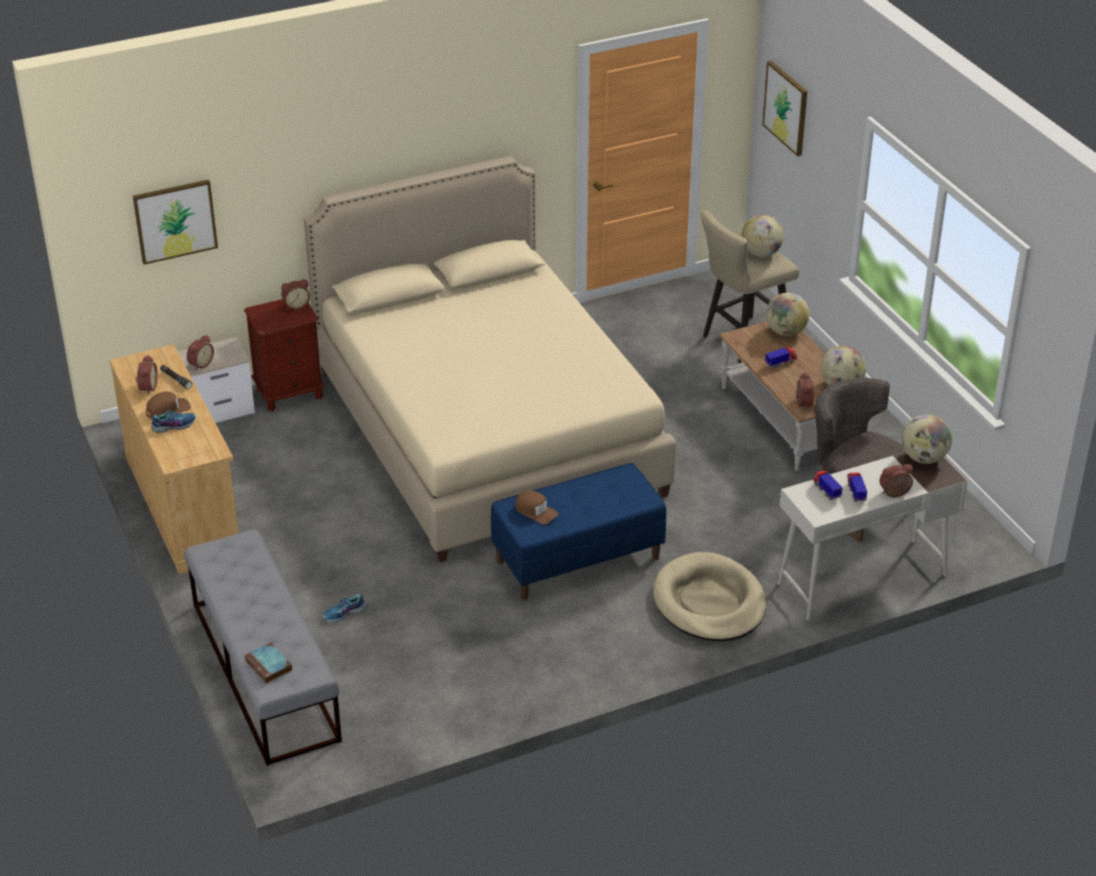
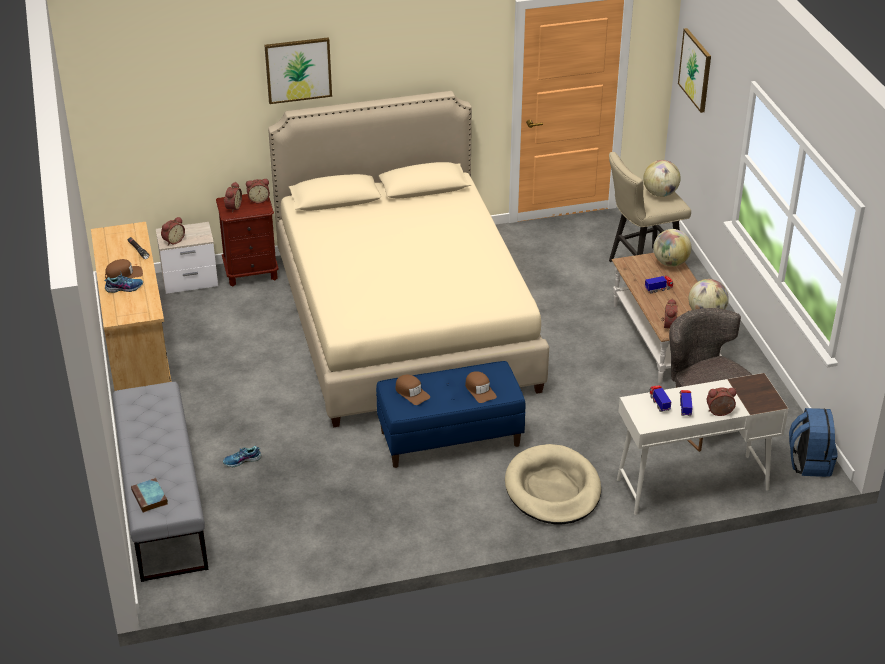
camera: 10 degrees right, 0 degrees up
picture [133,180,218,265] -> picture moved to [264,37,332,104]
alarm clock [135,355,158,395] -> alarm clock moved to [224,182,242,213]
globe [902,415,952,464] -> none
none -> brown cap [465,371,497,403]
none -> blue backpack [789,408,837,477]

